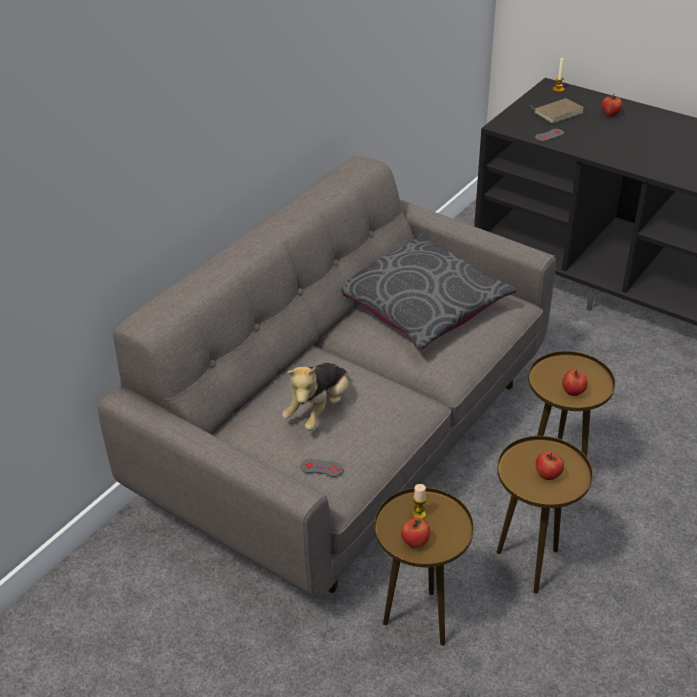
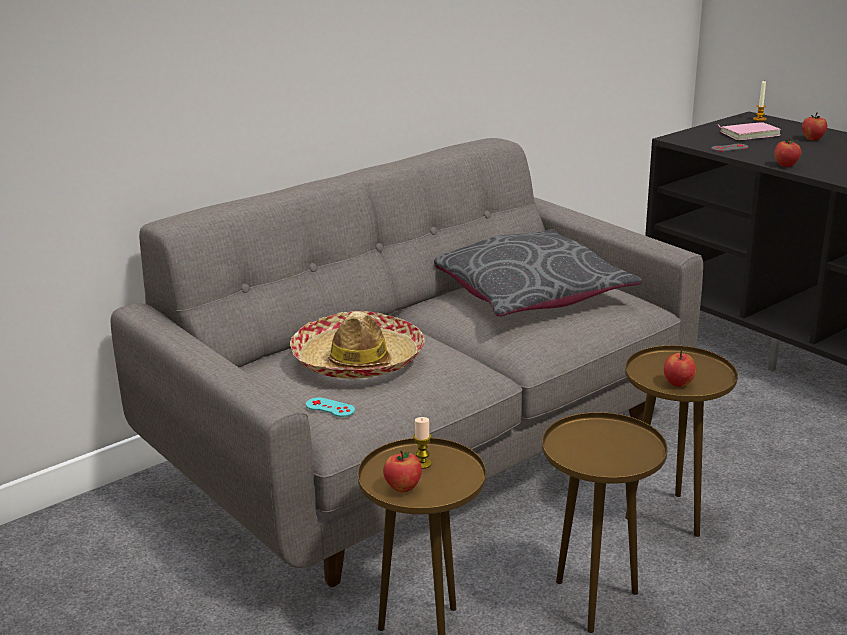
camera: 15 degrees right, 15 degrees down
plush toy [282,363,349,431] -> hat [290,311,425,379]
grey game controller [300,459,343,477] -> turquoise game controller [306,397,355,417]
brown book [529,98,584,123] -> pink book [717,122,781,140]
apple [536,451,564,480] -> apple moved to [774,137,801,167]

